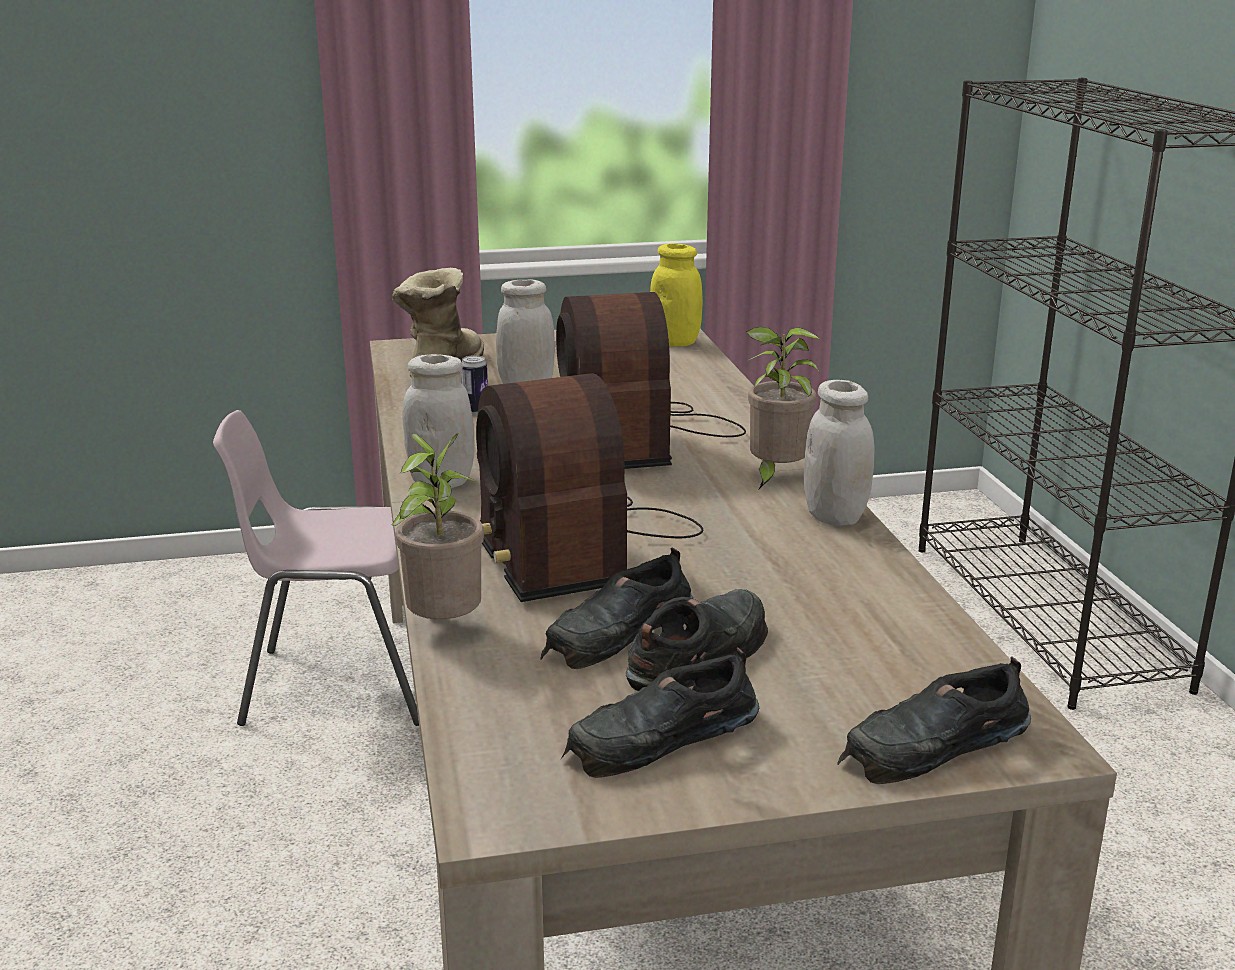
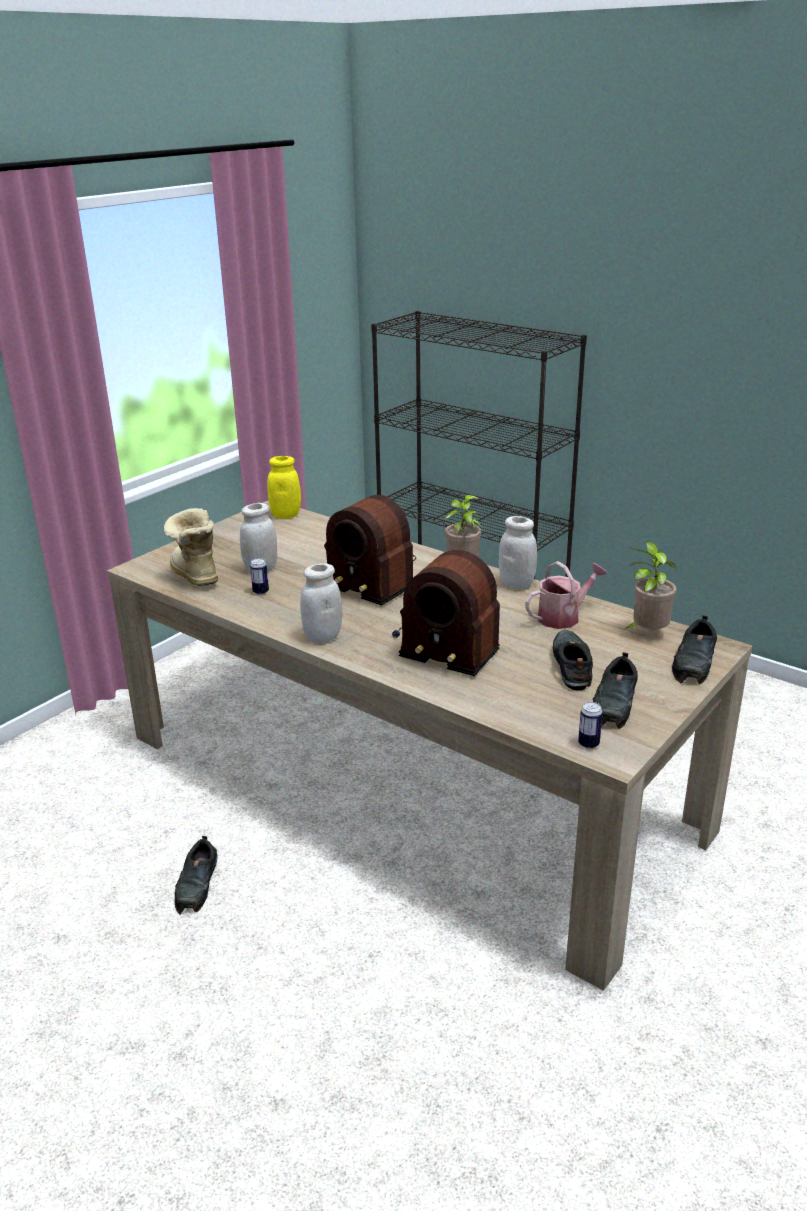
camera: 40 degrees left, 5 degrees up
pink chair [213,410,419,726] -> none
potted plant [392,433,484,619] -> potted plant moved to [625,542,677,629]
black shoe [540,547,693,669] -> black shoe moved to [175,836,218,915]
none -> watering can [525,561,608,629]
none -> can [578,702,603,749]

